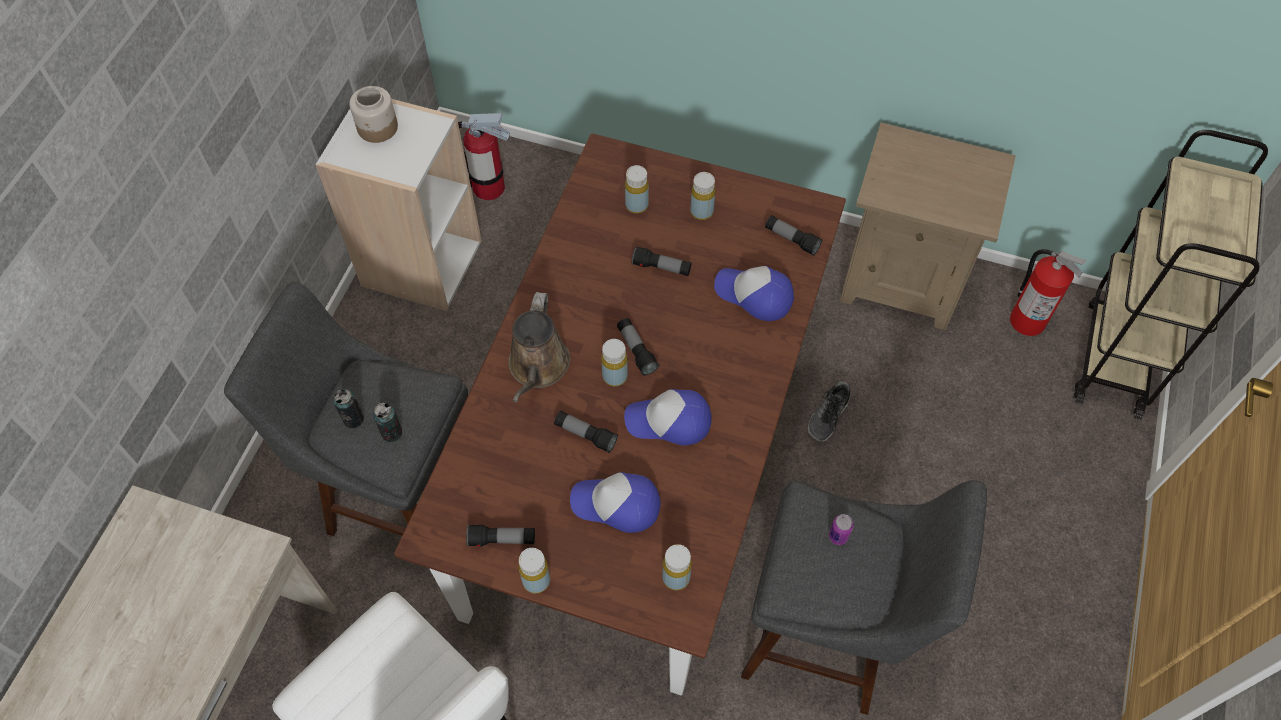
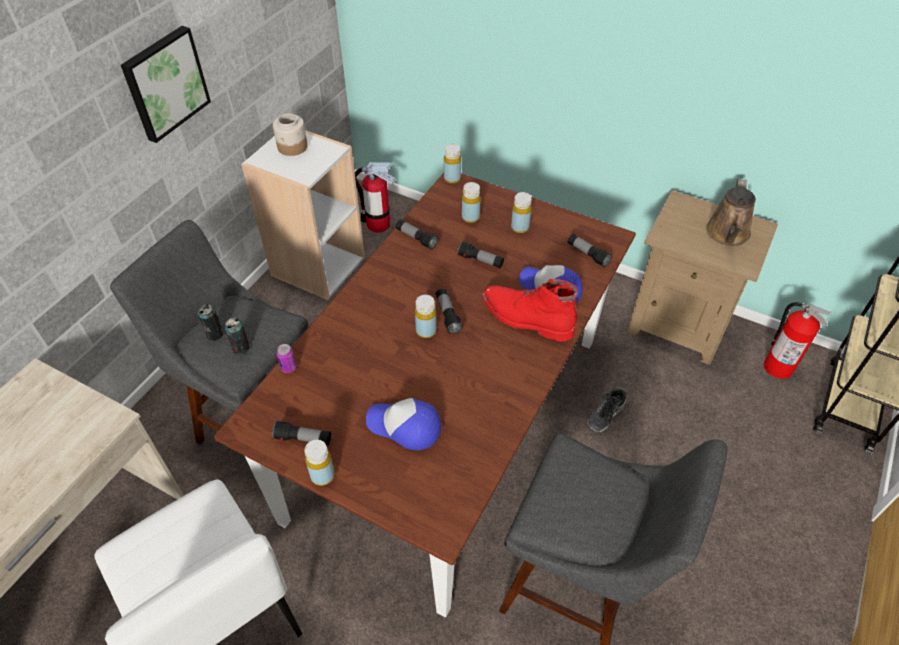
camera: 10 degrees right, 10 degrees down
brown watering can [508,292,570,402] -> brown watering can moved to [706,179,756,246]
flashlight [554,411,618,453] -> flashlight moved to [396,219,438,250]
cap [624,389,712,445] -> none
yellow bottle [662,544,692,590] -> yellow bottle moved to [444,144,461,183]
can [829,514,854,545] -> can moved to [276,344,297,373]
none -> picture [121,26,211,143]
none -> red boot [482,279,578,342]

